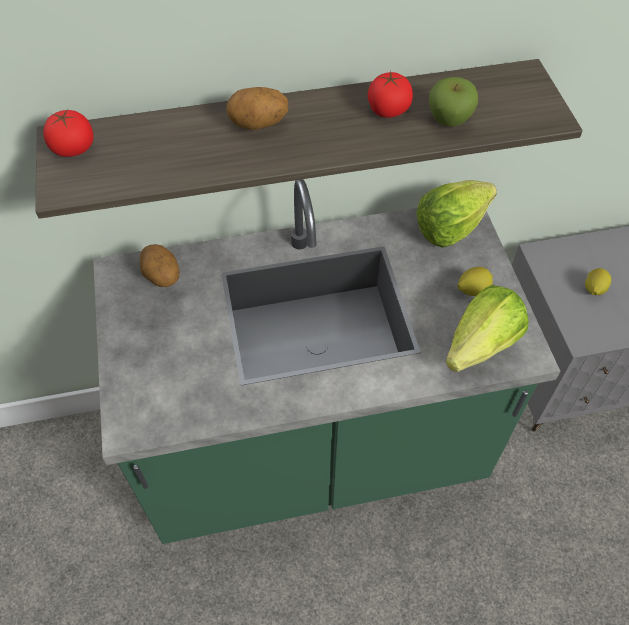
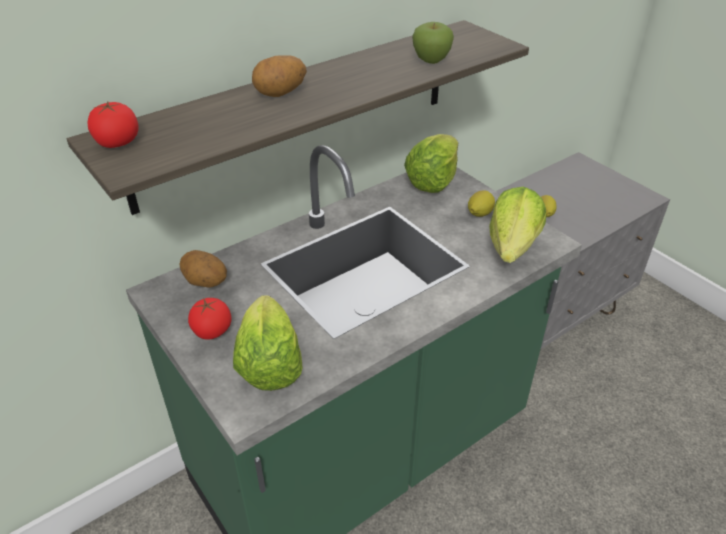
camera: 25 degrees left, 15 degrees down
tomato [368,71,413,118] -> tomato moved to [188,298,232,340]
none -> lettuce [233,295,302,391]

